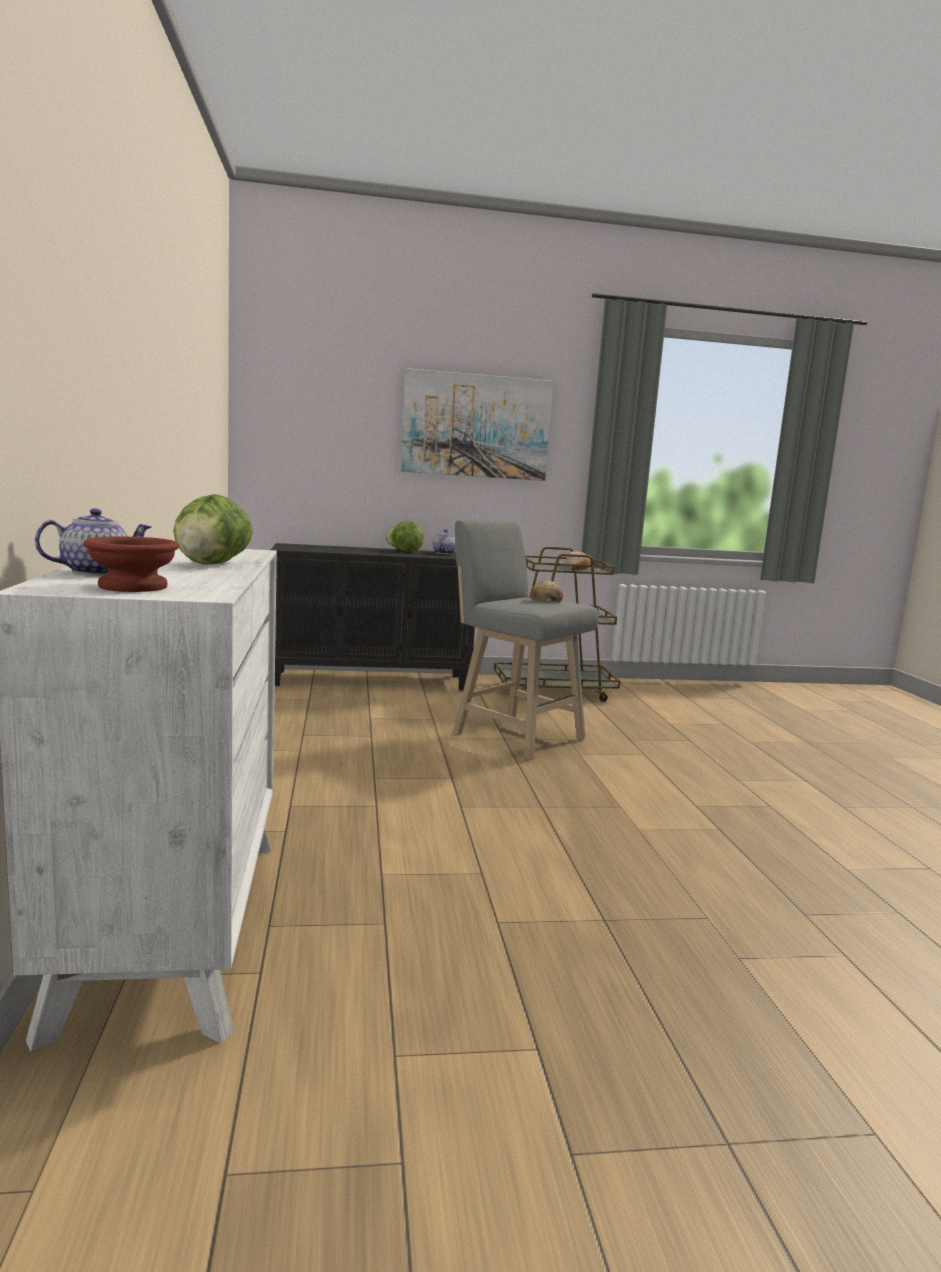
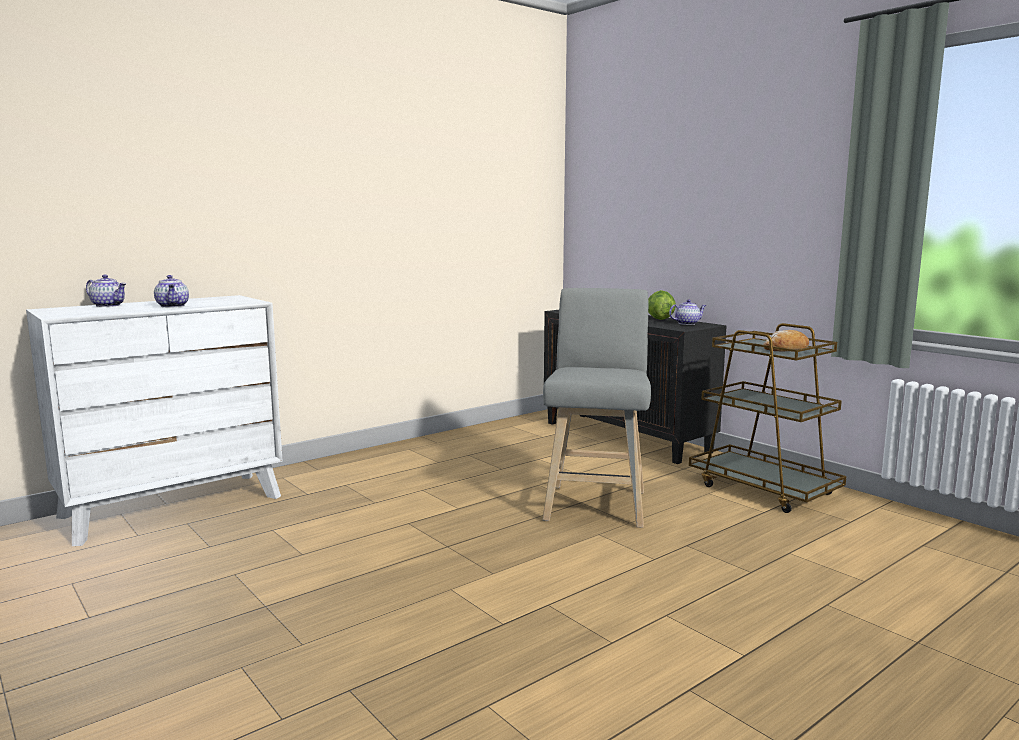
camera: 60 degrees right, 0 degrees up
brown bowl [83,537,179,592] -> none
lettuce [173,494,253,565] -> teapot [154,275,189,308]
picture [401,368,553,481] -> none
bread [530,580,563,603] -> none

